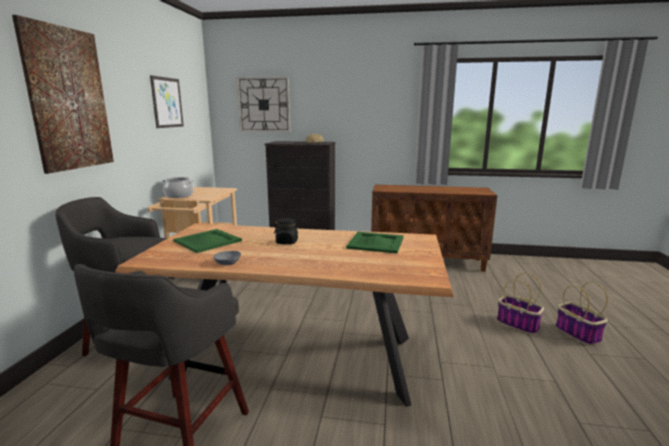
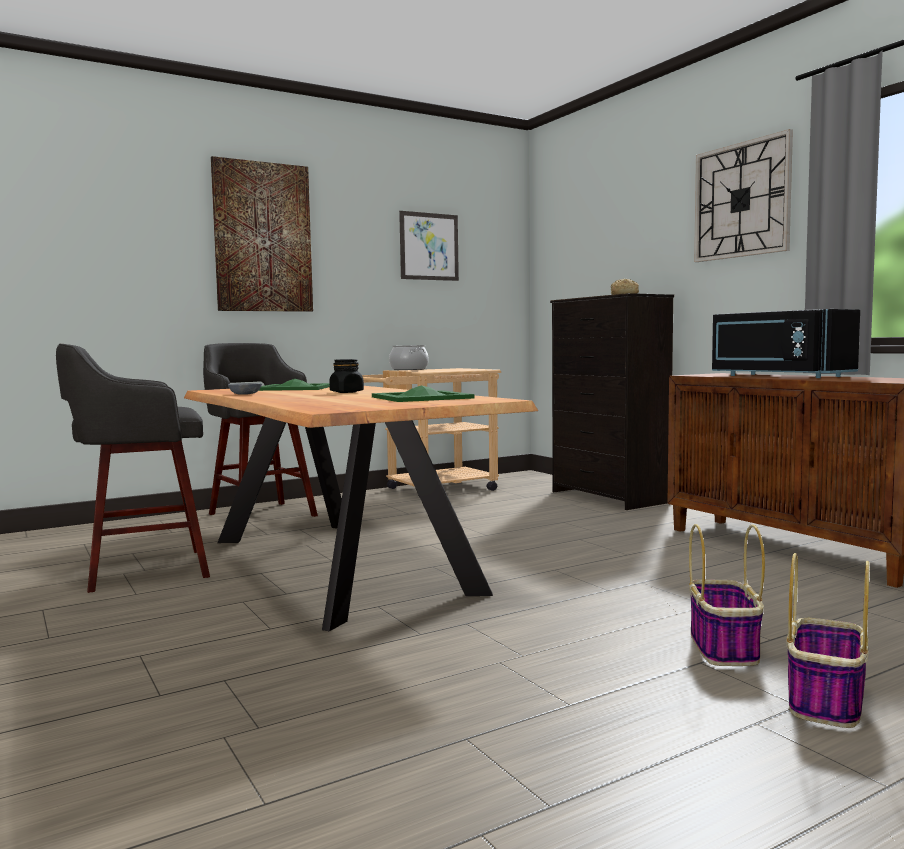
camera: 50 degrees right, 10 degrees down
wall clock [237,76,290,132] -> wall clock moved to [694,129,793,262]
none -> black microwave [712,309,860,378]

